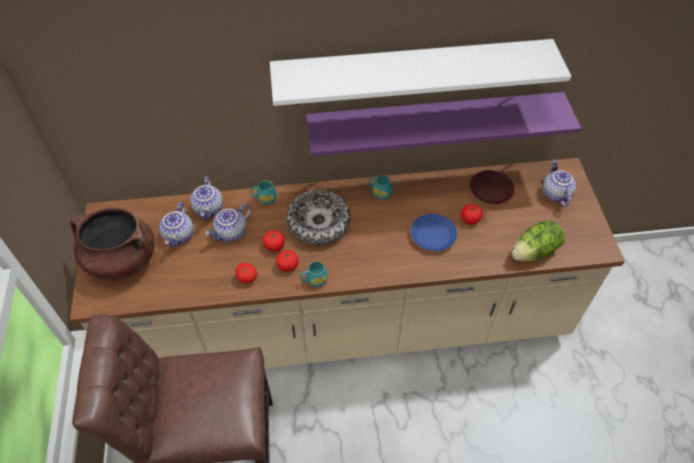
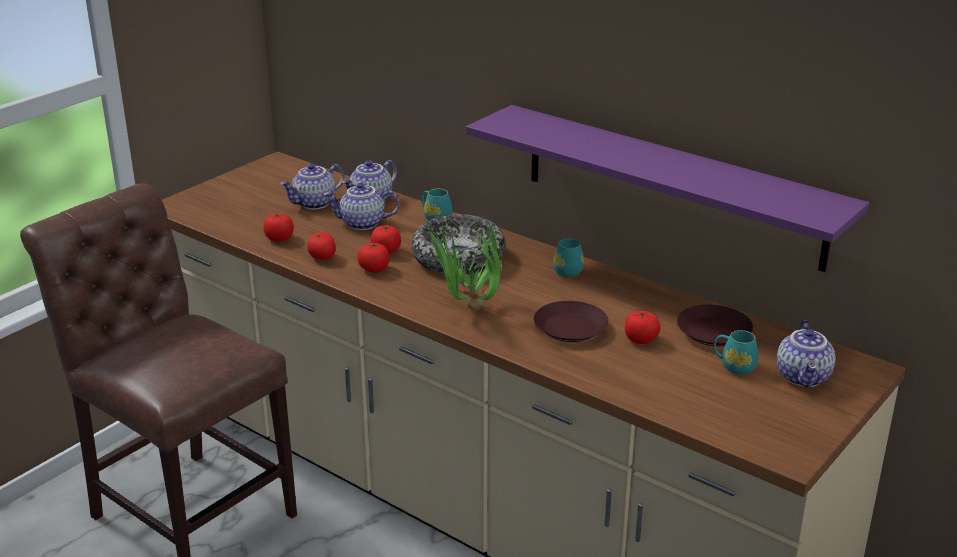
camera: 45 degrees right, 25 degrees down
brown cooking pot [70,207,155,281] -> none
white shelf [270,39,571,106] -> none
turquoise mug [300,261,328,287] -> turquoise mug moved to [714,330,758,375]
blue plate [411,214,457,251] -> brown plate [534,301,609,342]
lettuce [512,221,565,261] -> none
teapot [543,160,576,207] -> teapot turned 150 degrees clockwise [777,320,835,387]
none -> tomato [263,213,294,242]
none -> potted plant [423,222,502,311]

